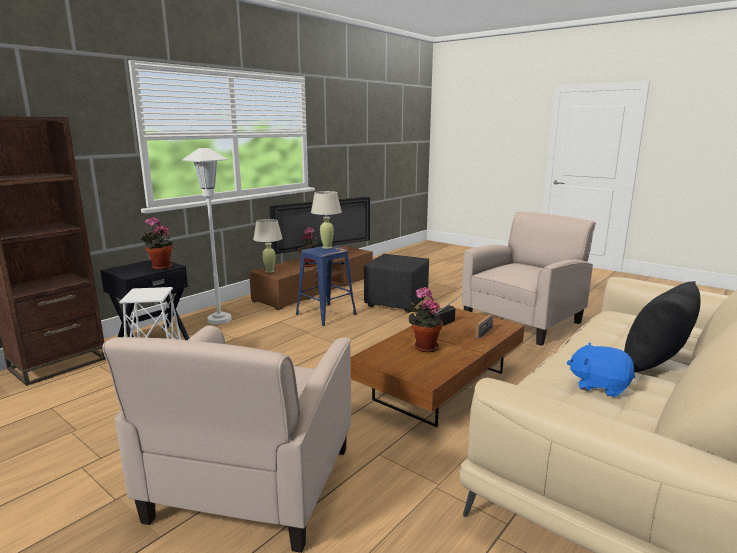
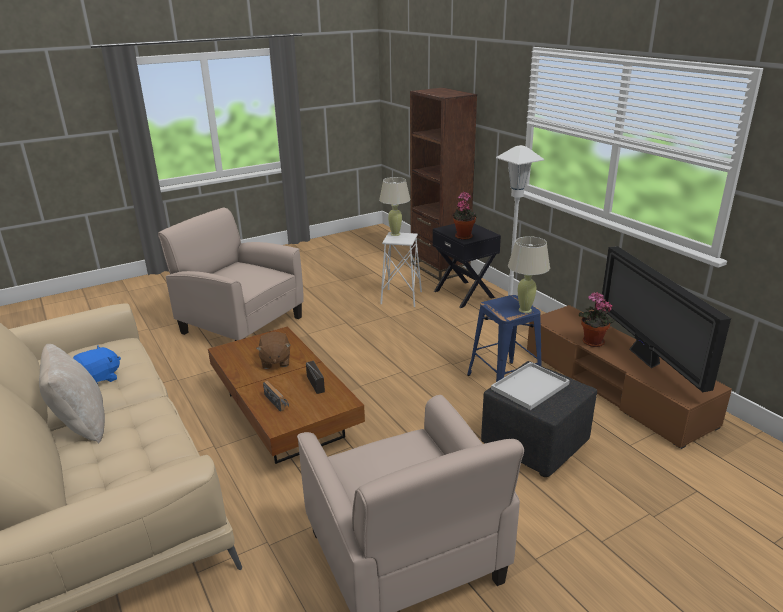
camera: 110 degrees right, 10 degrees up
beige table lamp [253,219,283,273] -> beige table lamp moved to [379,177,410,236]
potted plant [407,287,443,352] -> brown plush toy [256,332,291,369]
black pillow [624,281,701,372] -> beige pillow [39,344,105,444]
none -> white tray [491,362,570,410]

